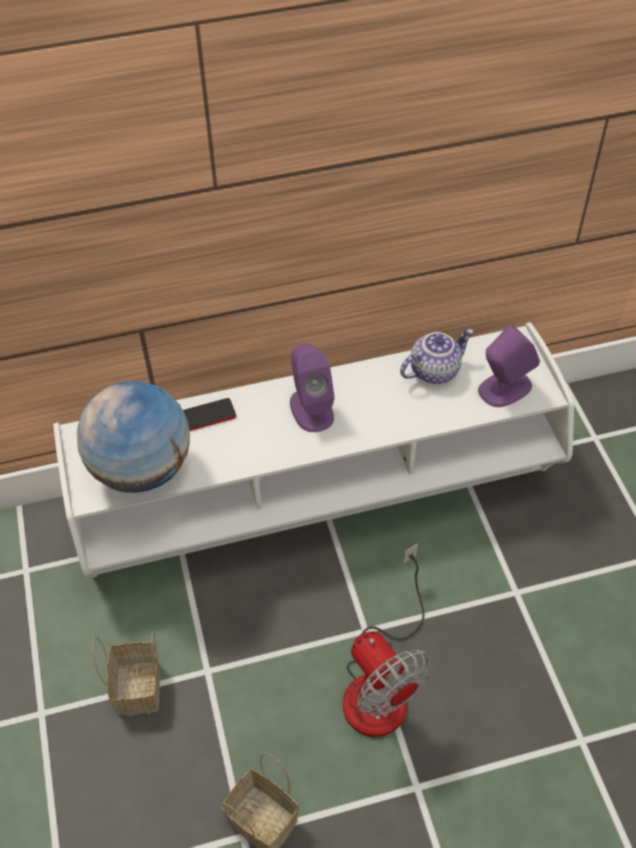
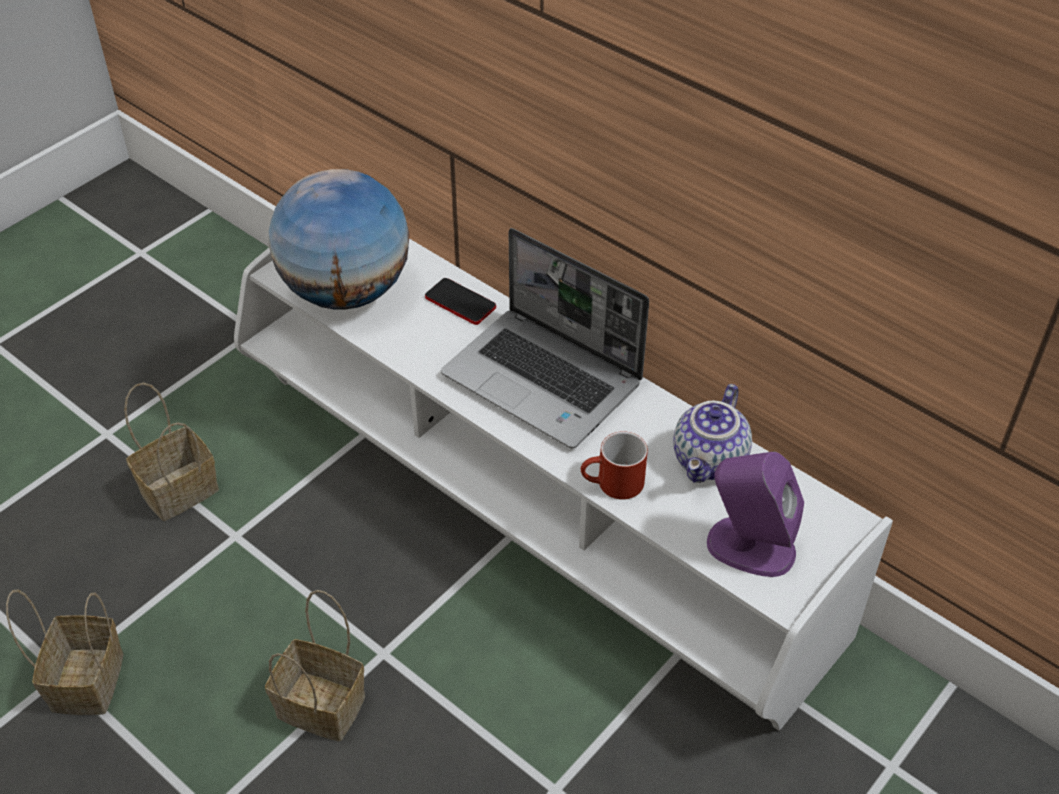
camera: 55 degrees right, 5 degrees down
purple speaker [290,343,335,432] -> laptop [441,228,649,448]
fan [343,543,432,737] -> basket [265,590,365,741]
teapot [400,329,474,384] -> teapot turned 90 degrees clockwise [673,384,752,483]
none -> red mug [581,431,648,500]

